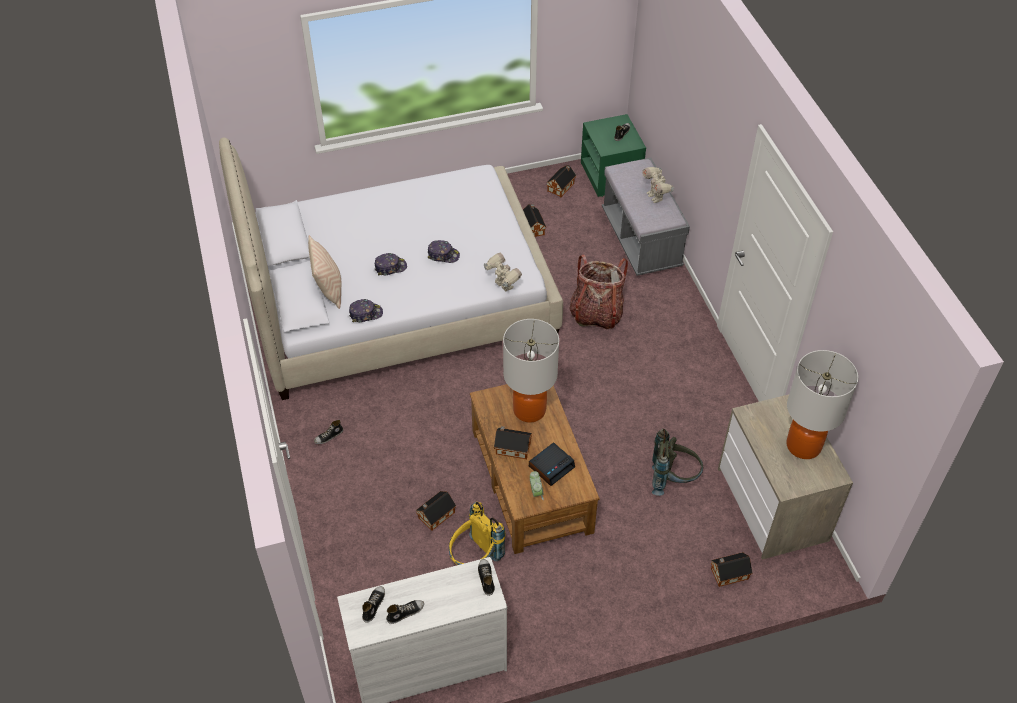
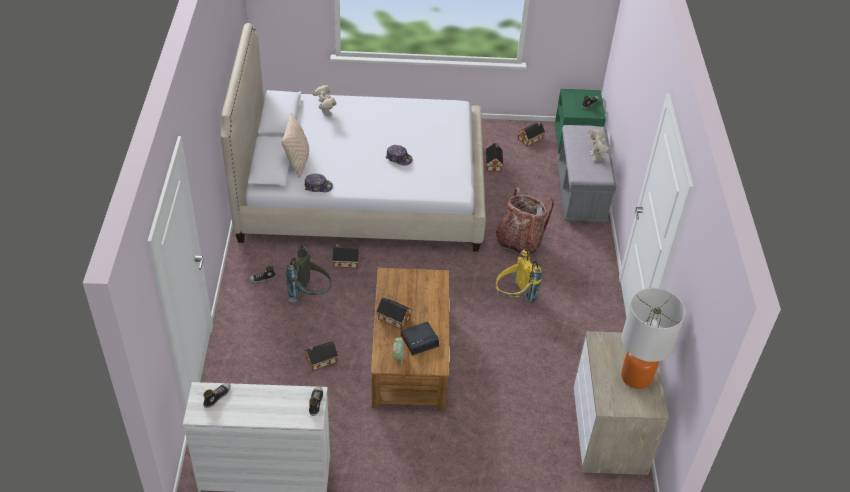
camera: 15 degrees right, 5 degrees down
cap [375,253,407,276] -> none
shoe [386,600,424,624] -> none
yellow backpack [449,502,505,565] -> yellow backpack moved to [495,248,542,303]
toy robot [484,253,522,292] -> toy robot moved to [312,85,336,116]
table lamp [503,319,559,423] -> none
grey backpack [652,429,703,496] -> grey backpack moved to [286,246,332,302]
toy house [711,552,753,587] -> toy house moved to [332,244,360,268]

